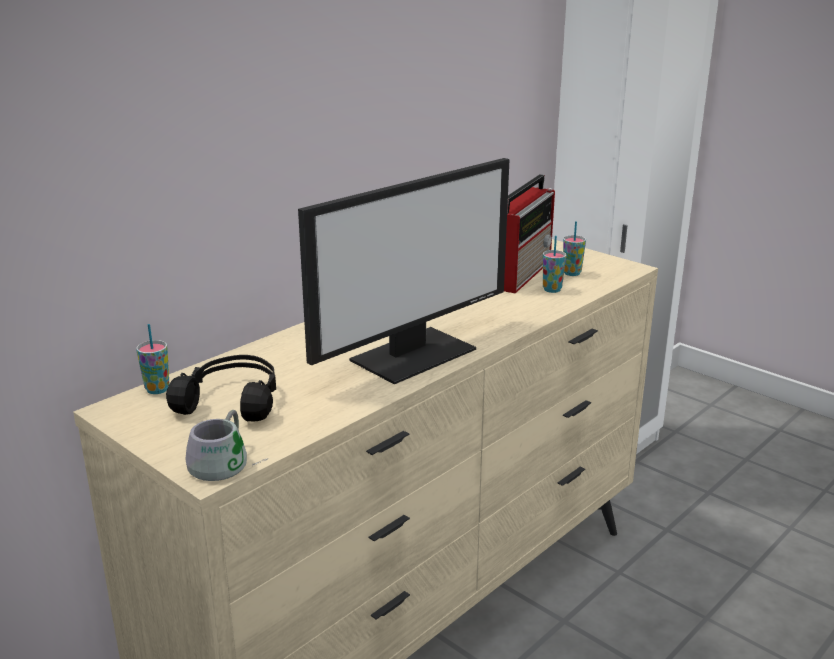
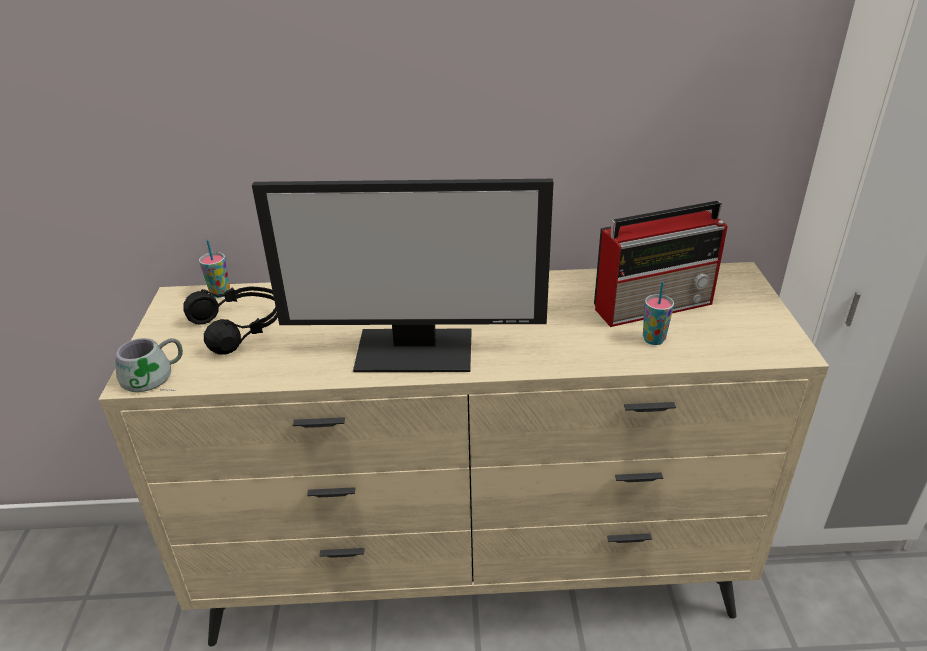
camera: 45 degrees right, 10 degrees up
cup [563,221,586,276] -> none

